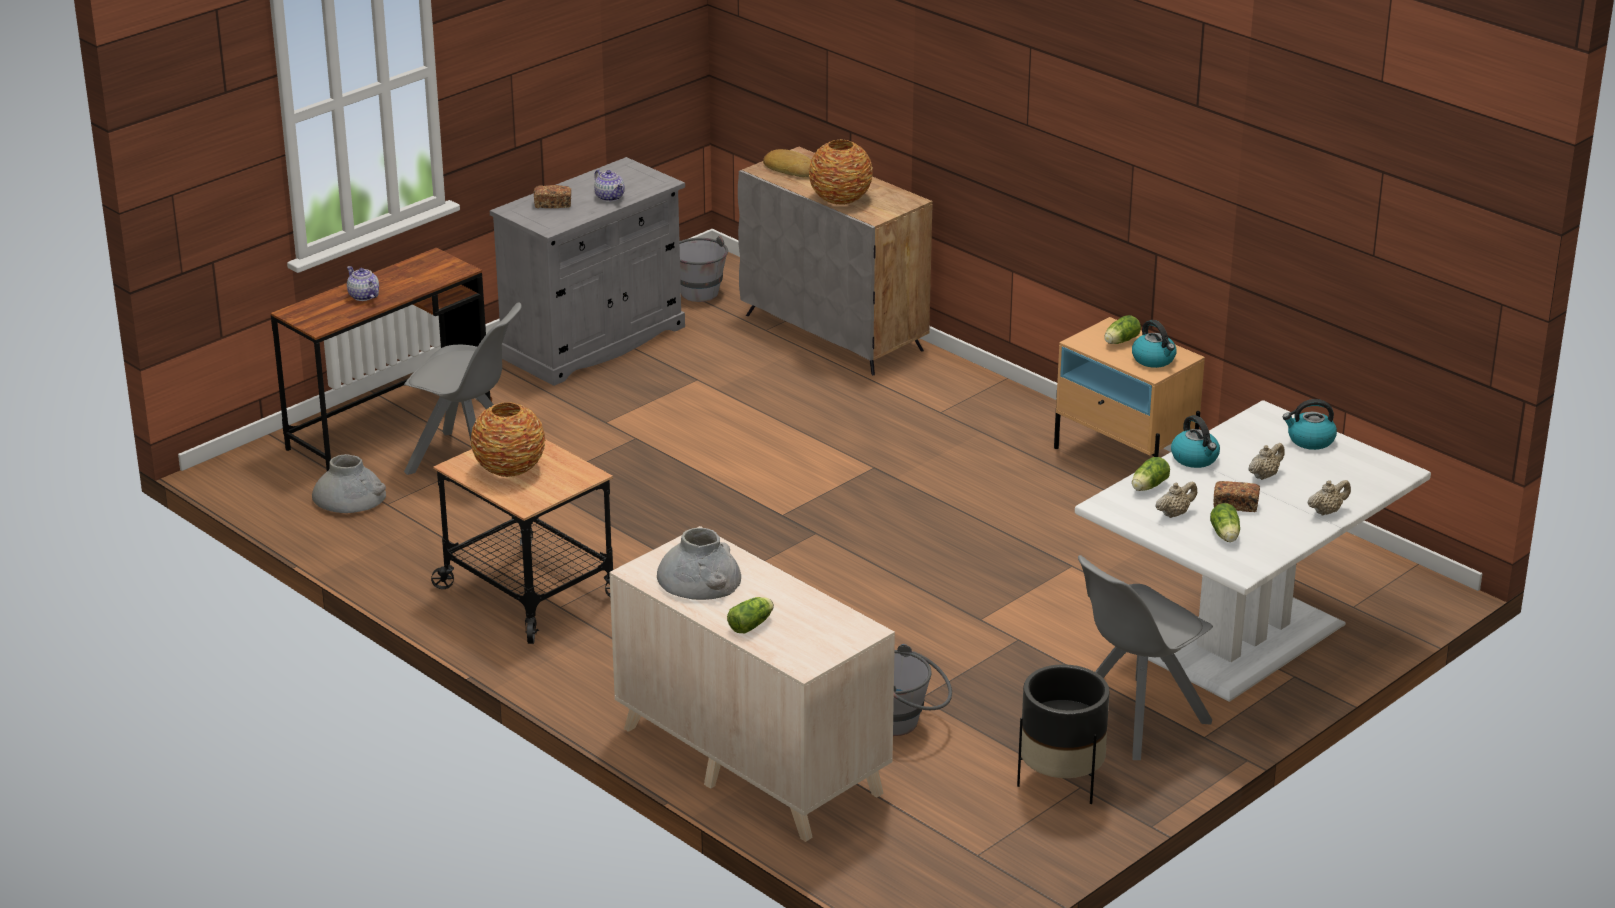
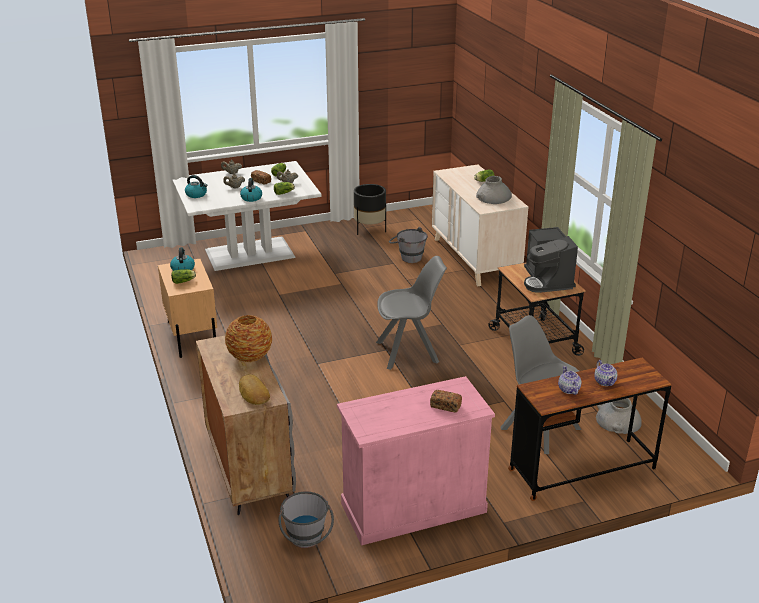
camera: 155 degrees left, 0 degrees up
vase [471,402,545,477] -> coffee machine [524,227,578,293]
grey cabinet [490,157,685,386] -> pink cabinet [337,376,495,546]
teapot [594,169,625,202] -> teapot moved to [558,366,582,395]
grey chair [1078,555,1213,760] -> grey chair moved to [376,256,447,370]

